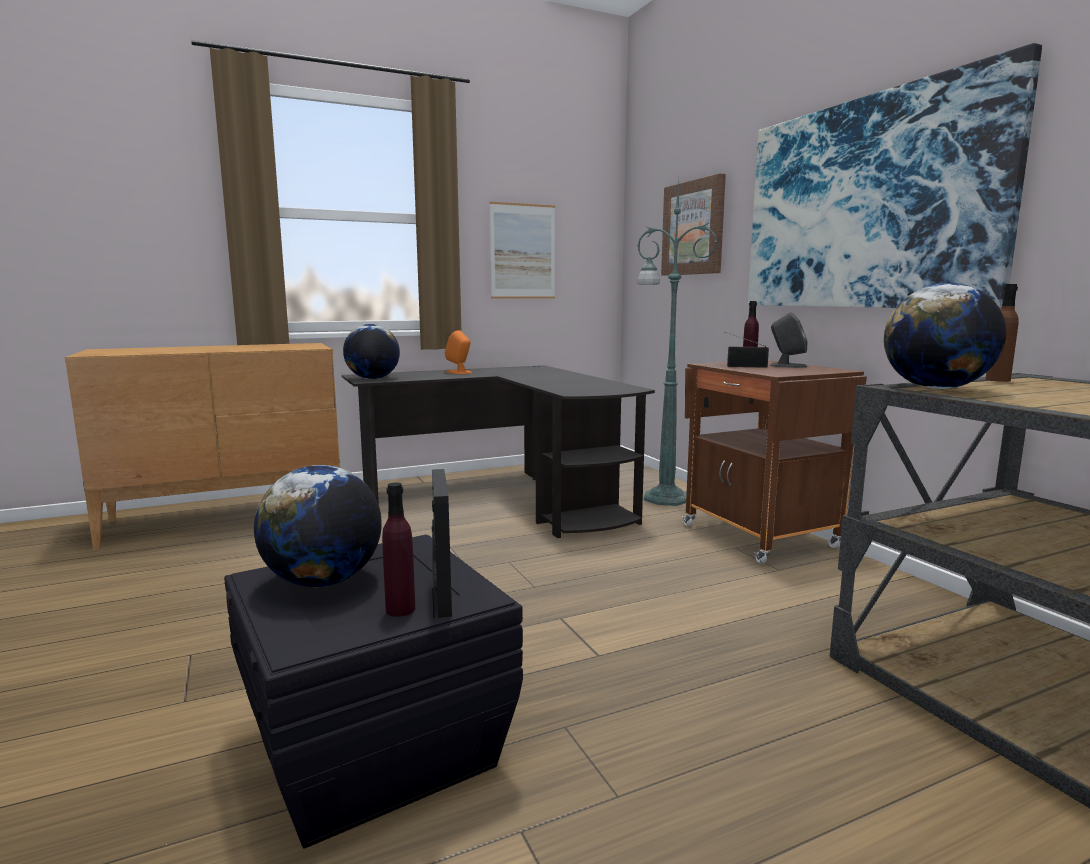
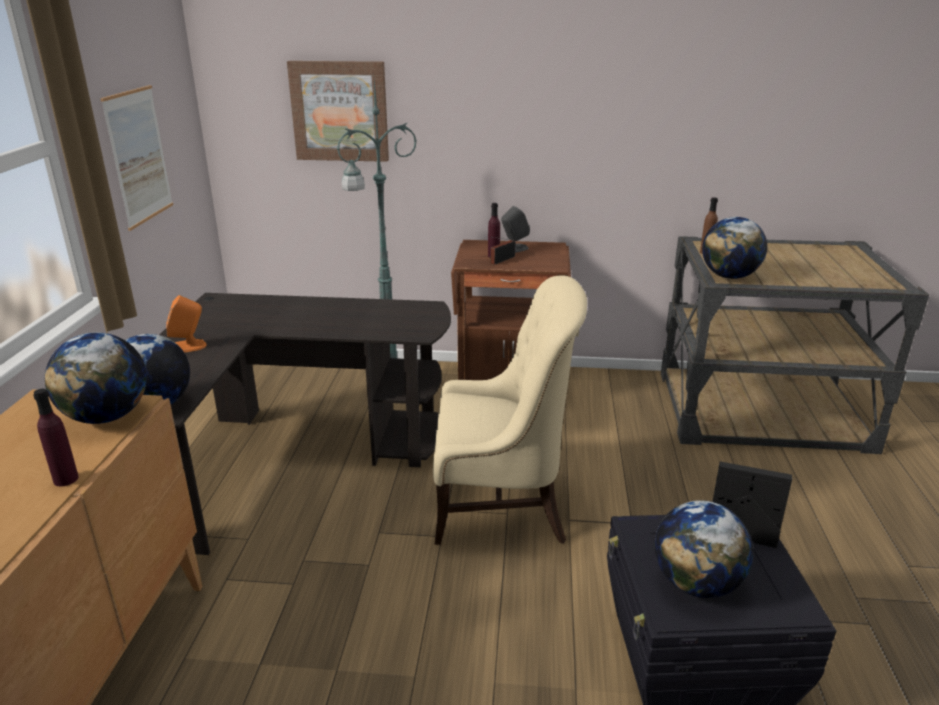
camera: 60 degrees left, 15 degrees up
purple bottle [382,483,415,617] -> purple bottle moved to [33,389,79,486]
picture [748,43,1042,309] -> none
none -> globe [45,333,147,424]
none -> beige chair [433,275,587,545]

